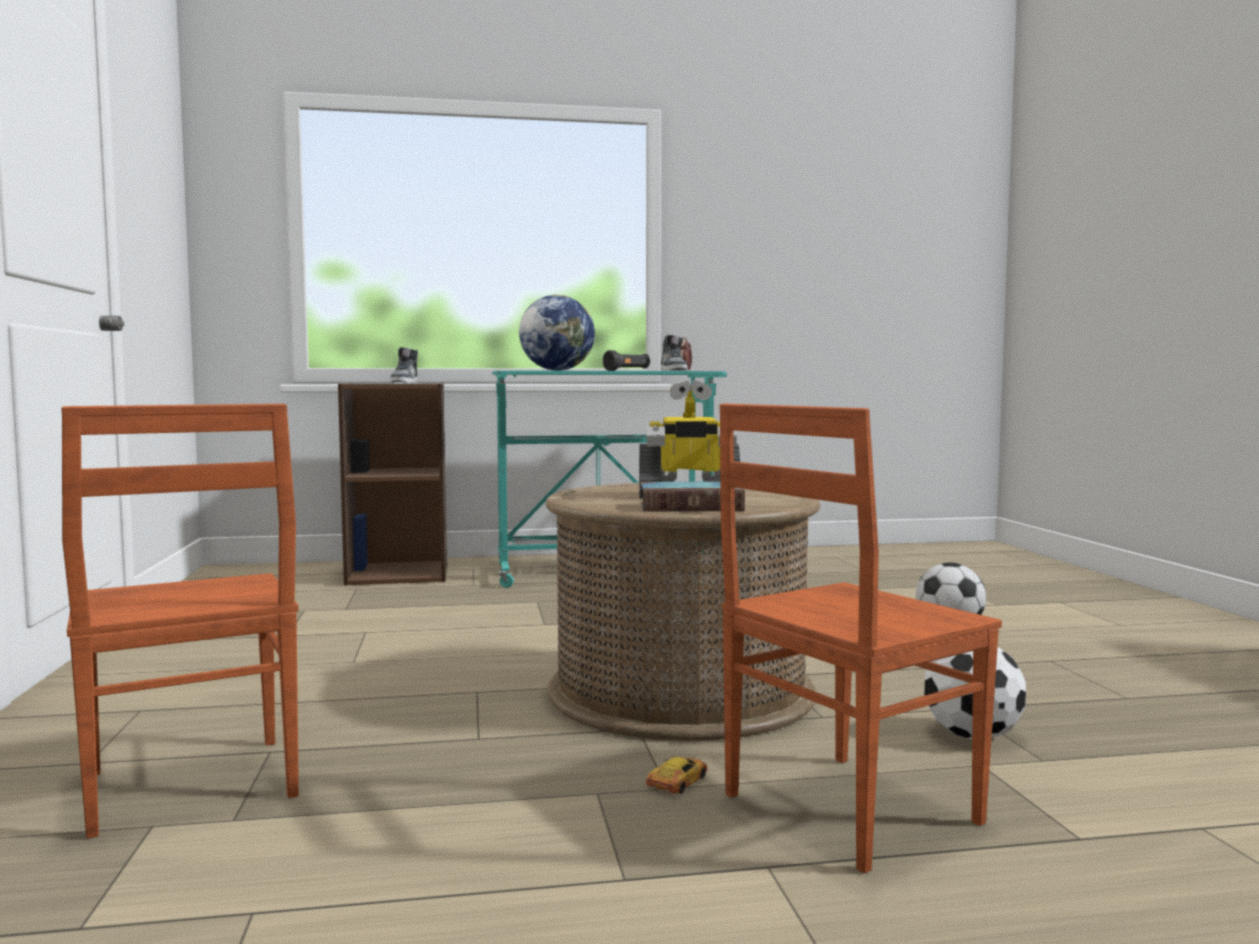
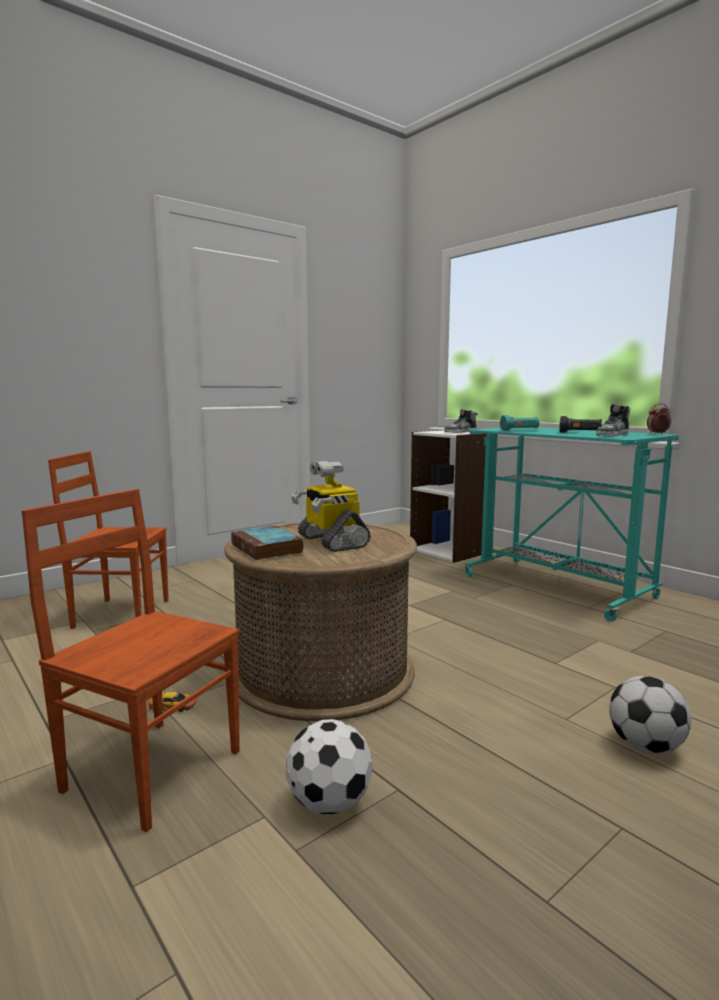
camera: 60 degrees right, 5 degrees up
brown chair [61,404,299,839] -> brown chair turned 60 degrees clockwise [48,451,169,629]
brown bookcase [338,383,447,586] -> white bookcase [410,430,498,563]
globe [519,295,595,371] -> turquoise flashlight [500,415,540,431]

